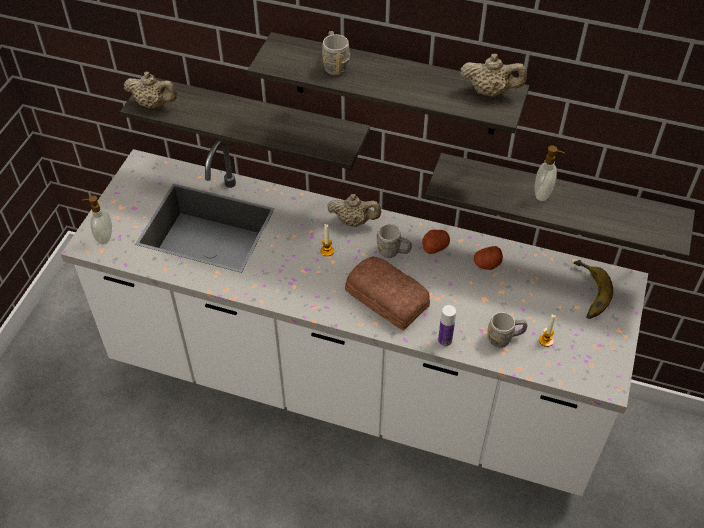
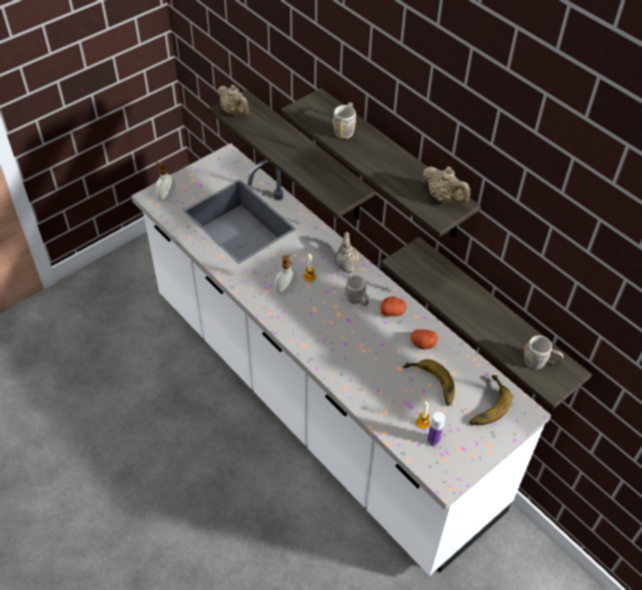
camera: 30 degrees right, 0 degrees up
beige teapot [328,194,382,227] -> beige teapot turned 135 degrees counterclockwise [334,232,360,274]
bread [345,256,430,330] -> none
bottle [438,305,456,347] -> bottle moved to [427,412,445,447]
grey mug [487,312,527,348] -> grey mug moved to [524,335,563,369]
soap dispenser [534,145,565,201] -> soap dispenser moved to [275,255,298,295]
none -> banana [403,359,455,406]

